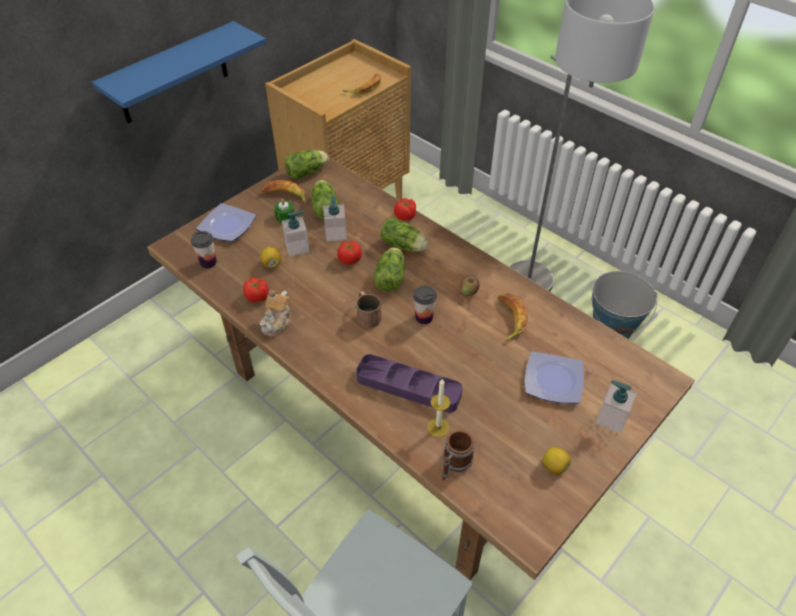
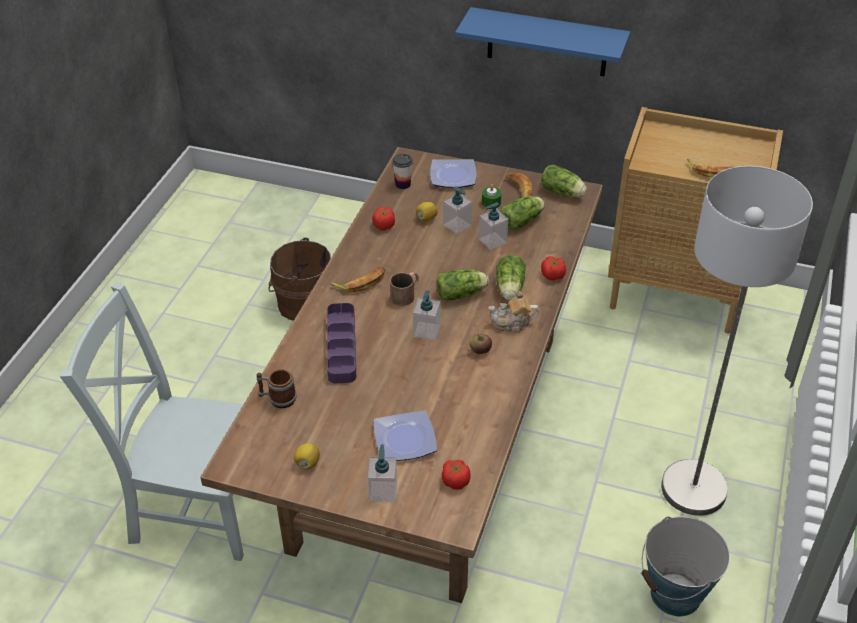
camera: 65 degrees right, 5 degrees down
teapot [259,290,292,337] -> teapot moved to [488,291,539,333]
tomato [337,241,362,265] -> tomato moved to [442,460,470,490]
cup [413,286,437,324] -> soap dispenser [413,290,440,340]
candle [427,378,450,437] -> none
banana [498,293,528,341] -> banana moved to [330,266,385,292]
none -> brown bucket [268,237,331,321]

